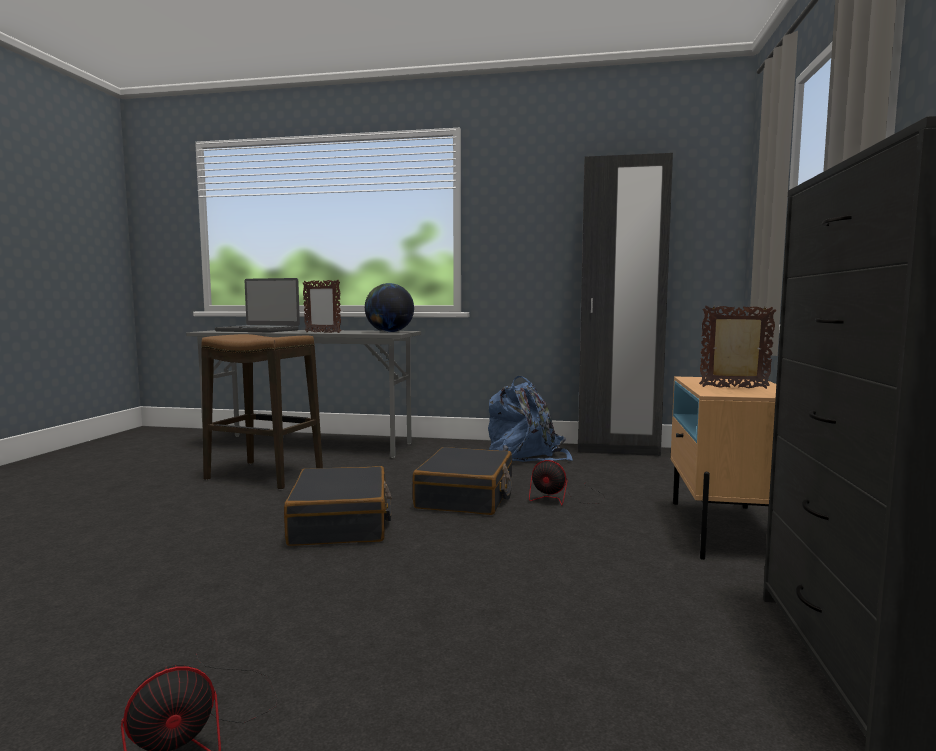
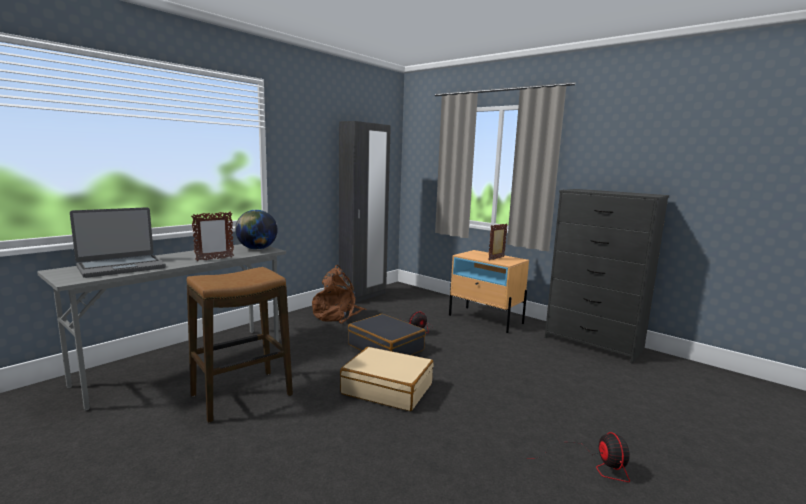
camera: 60 degrees left, 5 degrees up
black suitcase [284,466,392,546] -> beige suitcase [340,347,434,411]
blue backpack [488,376,573,462] -> brown backpack [312,265,367,324]

